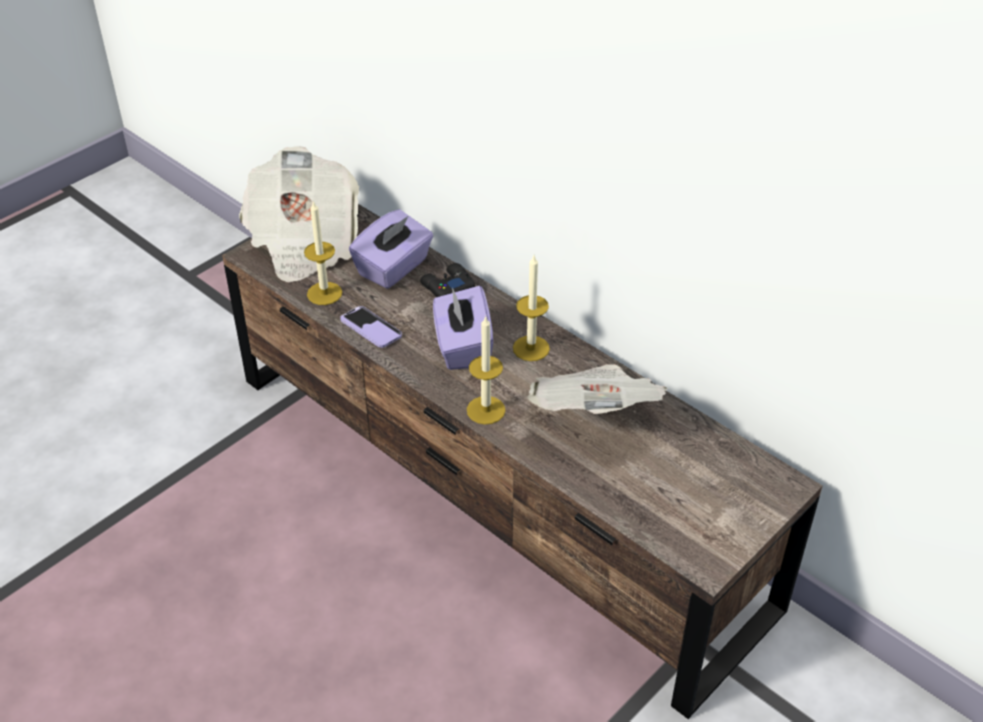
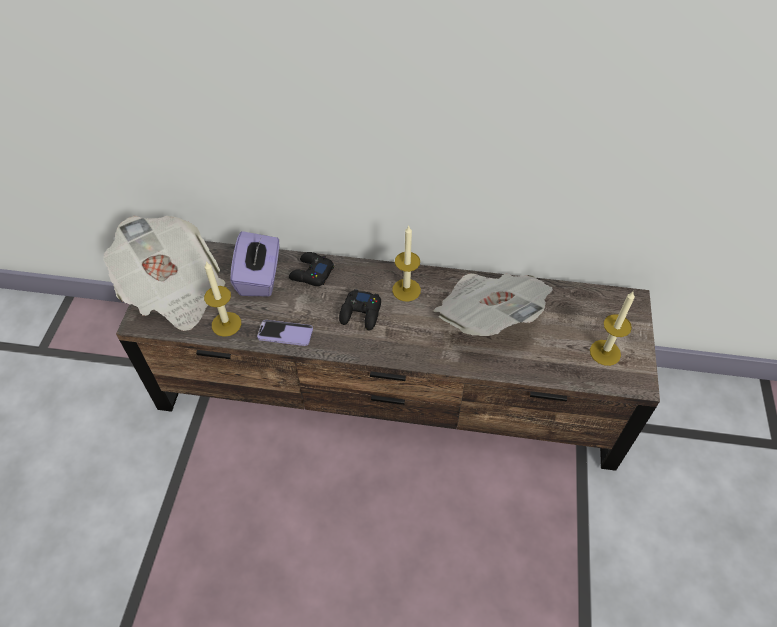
camera: 35 degrees left, 10 degrees up
purple tissue box [433,286,493,370] -> black game controller [339,289,381,331]
candle [467,316,506,425] -> candle moved to [590,292,635,366]

